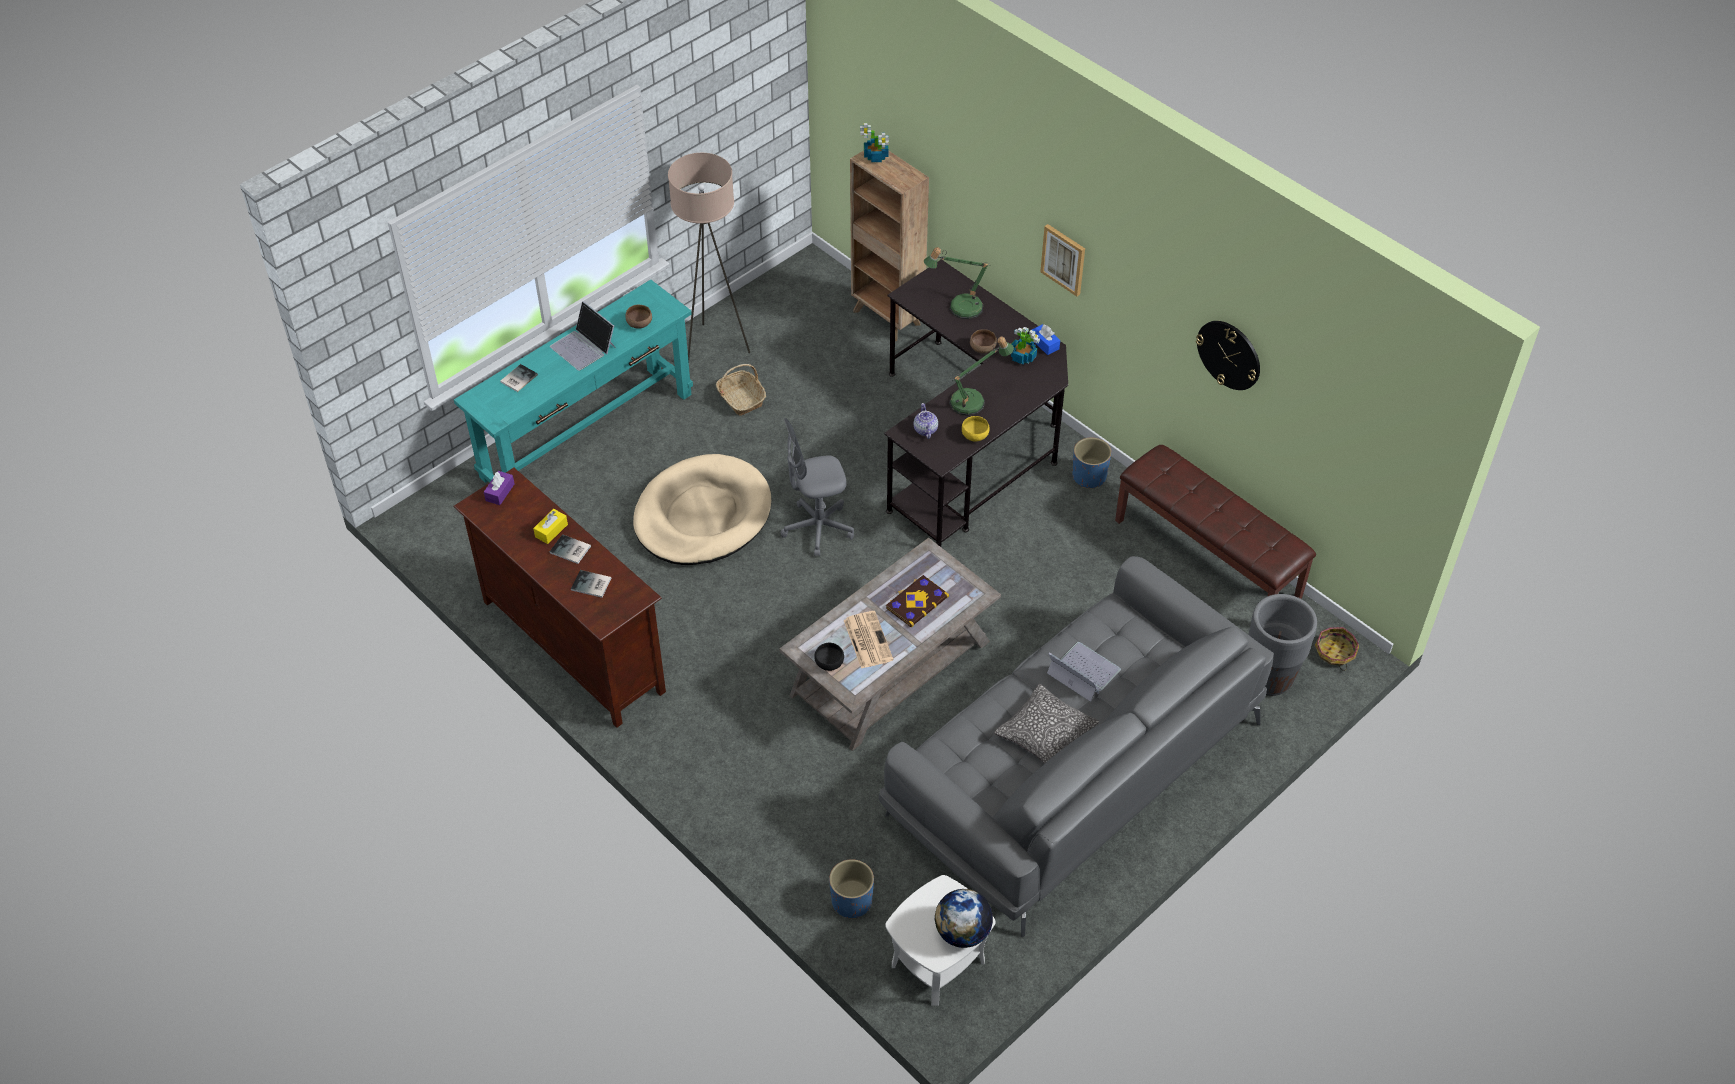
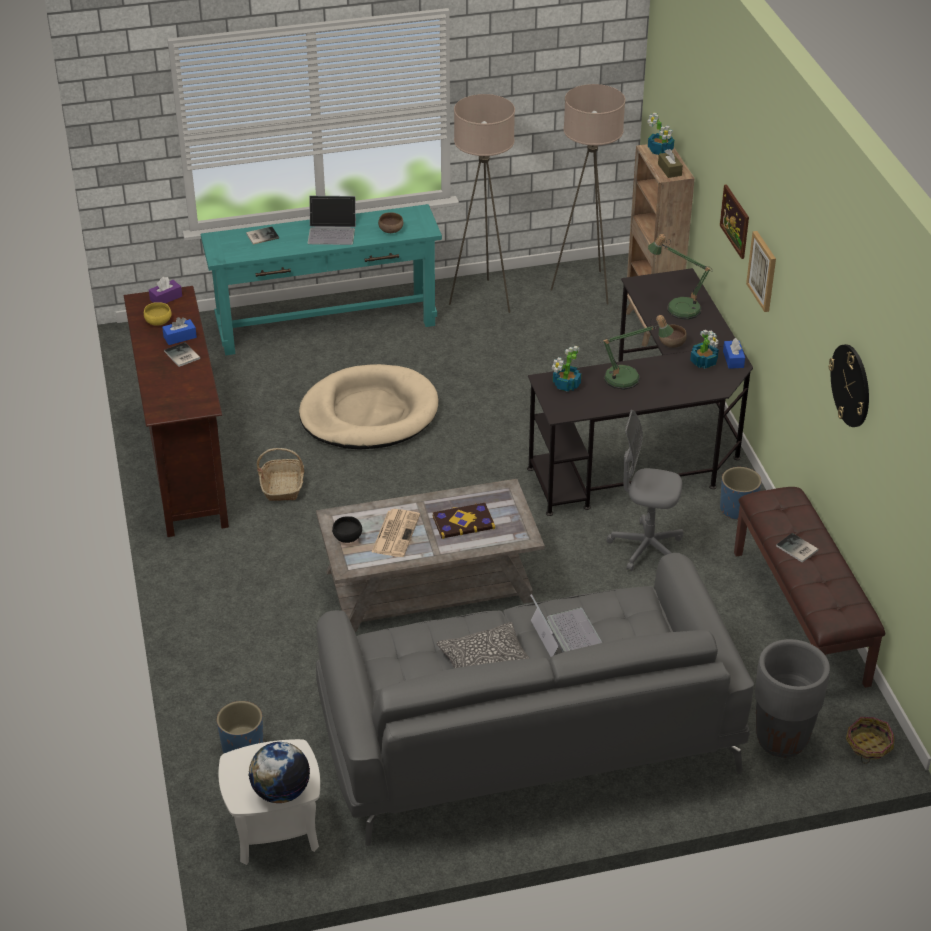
camera: 30 degrees right, 10 degrees down
yellow tissue box [533,509,568,544] -> blue tissue box [162,317,197,345]
laptop [550,301,616,371] -> laptop turned 75 degrees counterclockwise [308,195,356,245]
book [571,570,611,598] -> book moved to [776,533,819,563]
basket [716,364,766,415] -> basket moved to [257,448,304,501]
grey office chair [780,418,854,556] -> grey office chair moved to [607,410,684,571]
teapot [914,403,938,439] -> potted plant [552,346,581,392]
yellow bowl [962,416,990,442] -> yellow bowl moved to [144,302,172,326]
none -> beige floor lamp [551,84,625,304]
none -> brown tissue box [658,149,683,178]
none -> picture [720,184,749,259]

